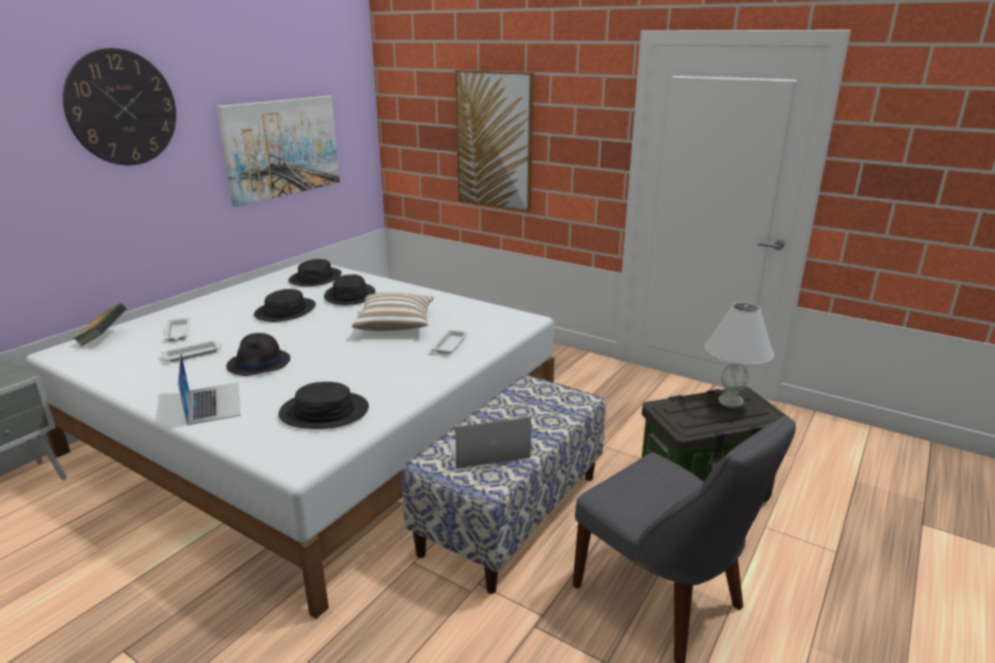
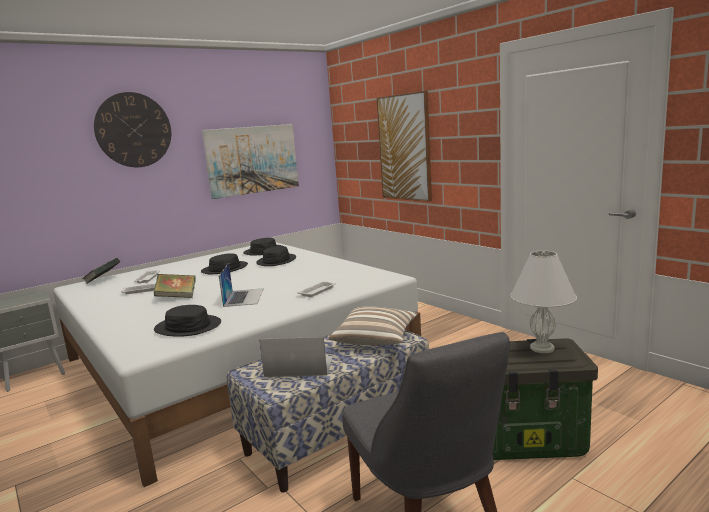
camera: 20 degrees right, 10 degrees down
laptop [178,352,241,425] -> laptop moved to [219,263,264,307]
black hat [226,333,290,376] -> book [154,274,196,298]
pillow [352,293,433,331] -> pillow moved to [329,306,418,345]

